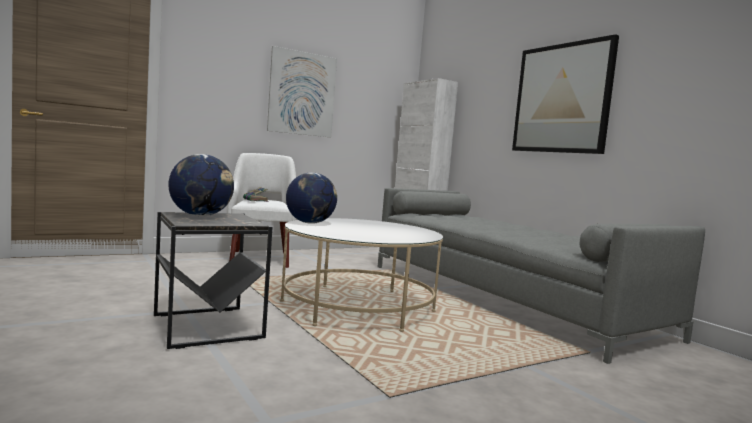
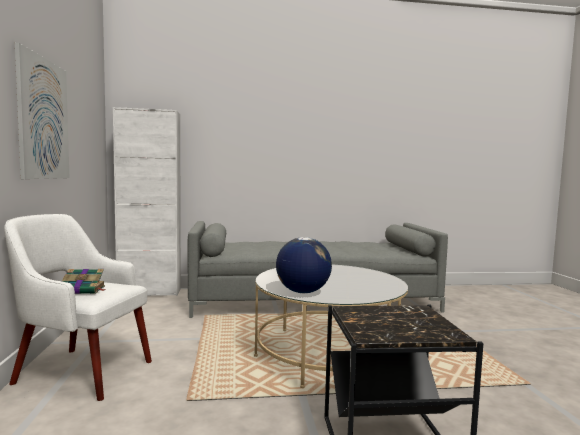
camera: 65 degrees left, 0 degrees up
globe [168,154,234,216] -> none
picture [512,34,619,154] -> none

